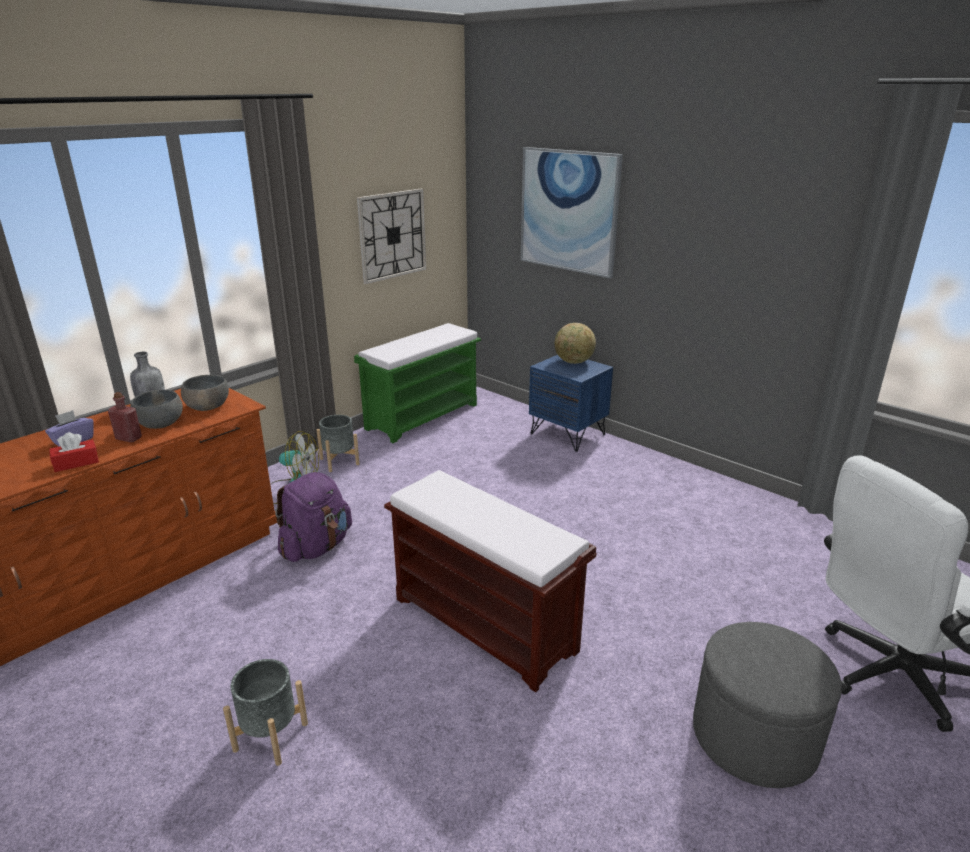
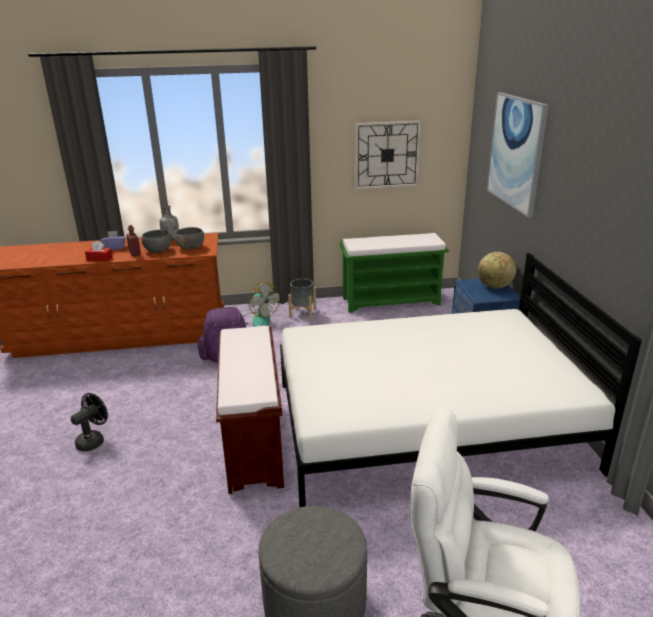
camera: 40 degrees right, 0 degrees up
grey planter [223,659,308,766] -> black fan [71,393,108,451]
none -> white bed [280,253,642,507]

